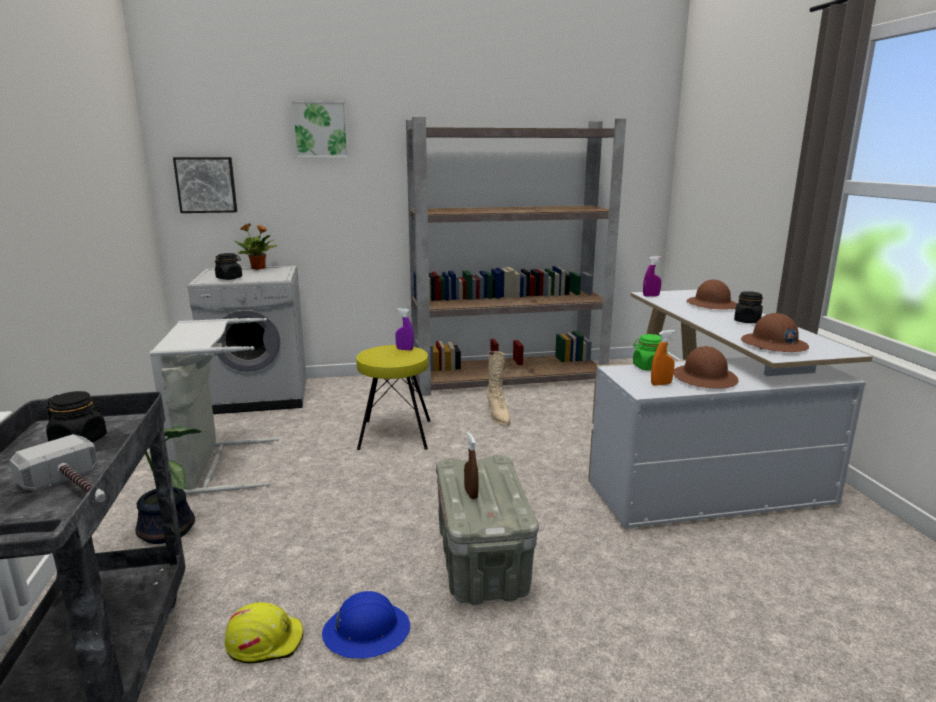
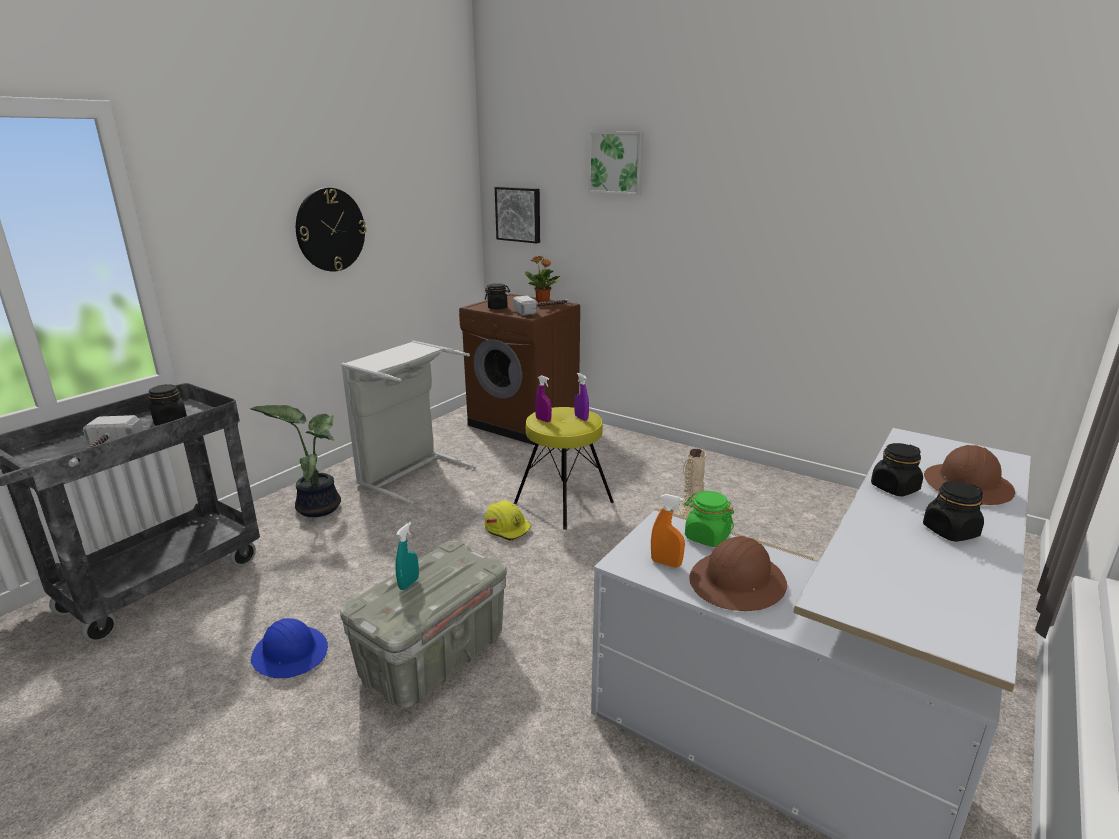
camera: 45 degrees right, 5 degrees up
white washing machine [188,266,307,414] -> brown washing machine [459,294,580,445]
yellow hard hat [224,602,304,664] -> yellow hard hat moved to [484,501,532,541]
brown bookcase [406,117,626,396] -> none
brown spray bottle [464,432,479,499] -> turquoise spray bottle [396,522,419,590]
purple spray bottle [643,256,662,297] -> purple spray bottle moved to [535,375,552,422]
brown hard hat [741,313,809,352] -> none
none -> wall clock [296,188,366,272]
none -> hammer [513,296,570,316]
none -> black jar [871,443,923,496]

